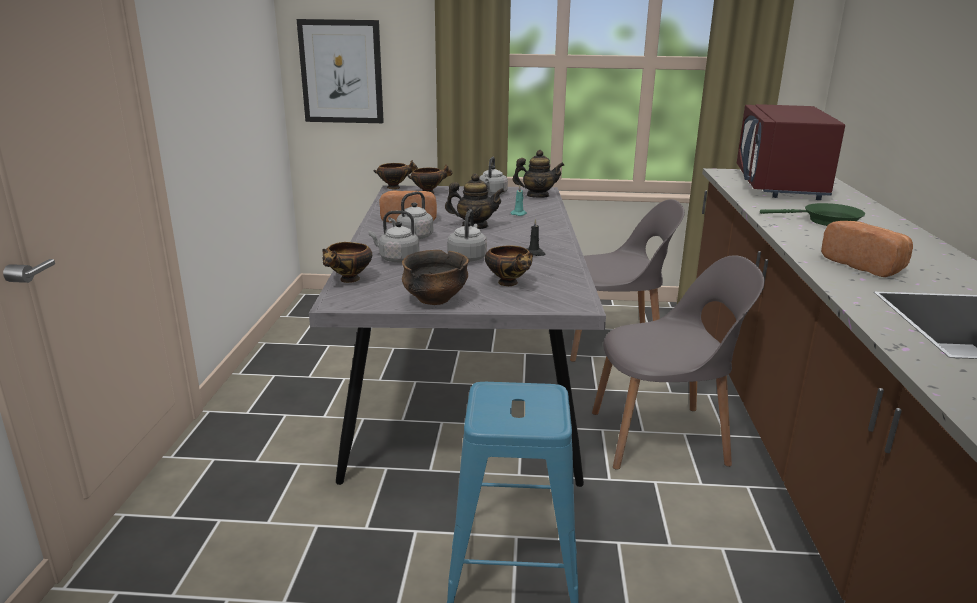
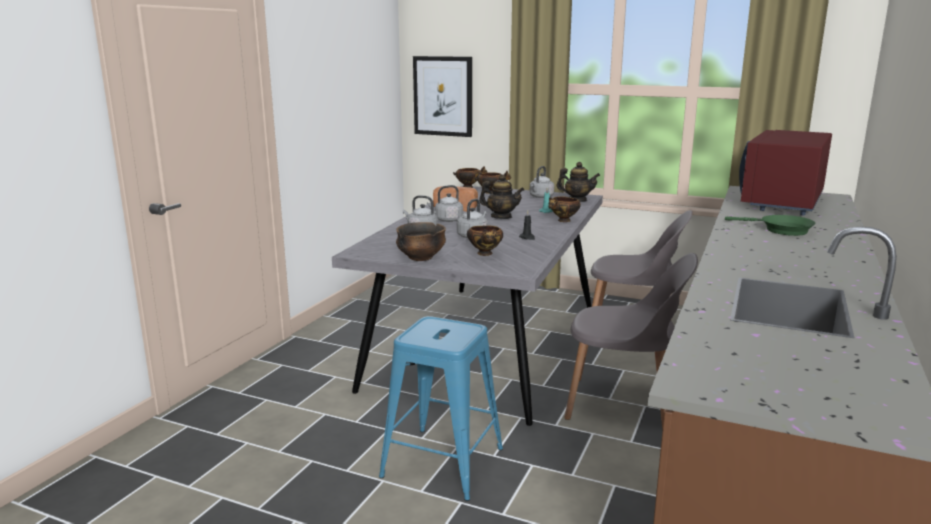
camera: 20 degrees right, 5 degrees down
bowl [322,242,372,283] -> bowl moved to [548,196,581,222]
bread [821,221,913,277] -> none

